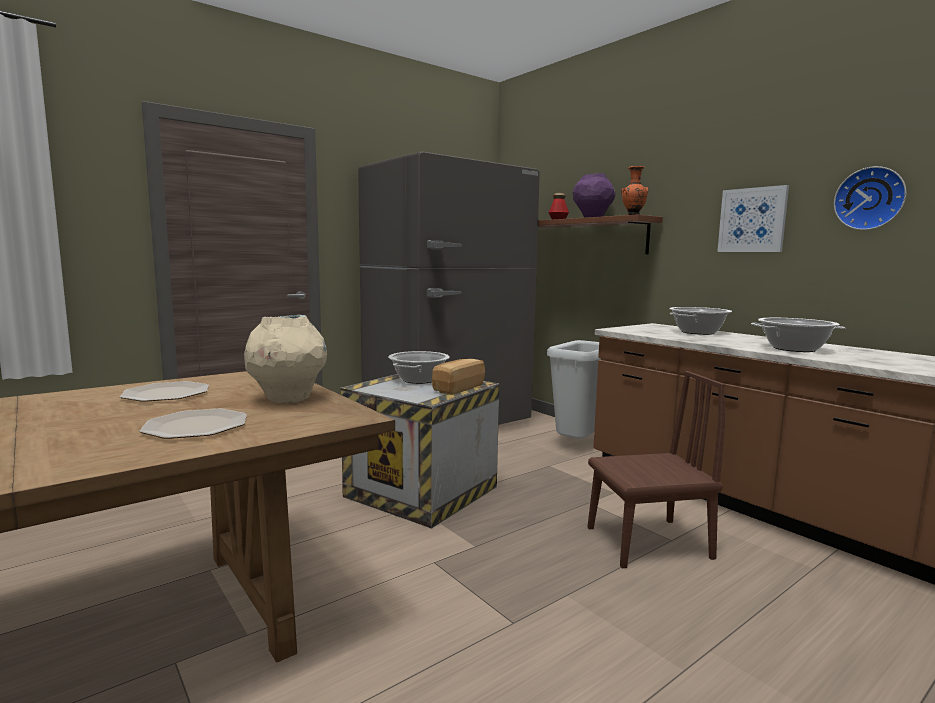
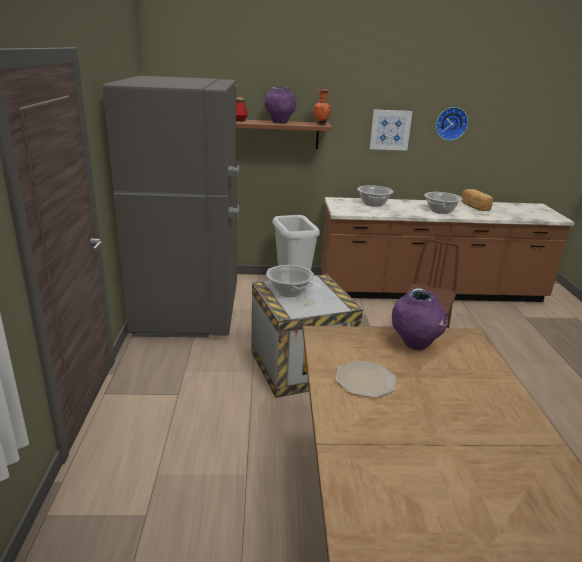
camera: 55 degrees left, 15 degrees up
plate [139,409,247,439] -> none
beige vase [244,315,327,403] -> purple vase [392,288,448,350]
bread [432,359,485,395] -> bread moved to [461,189,493,211]

